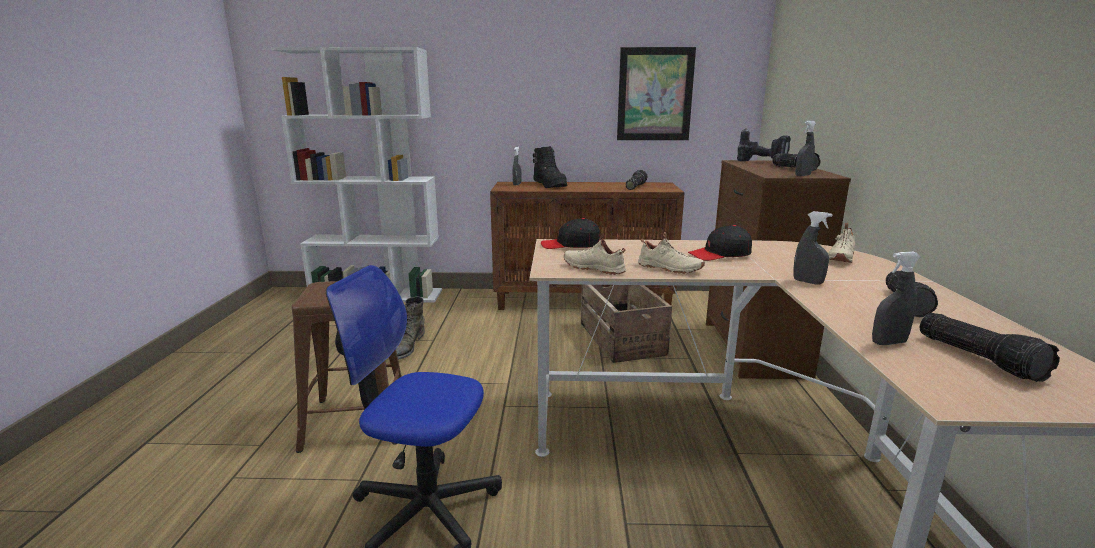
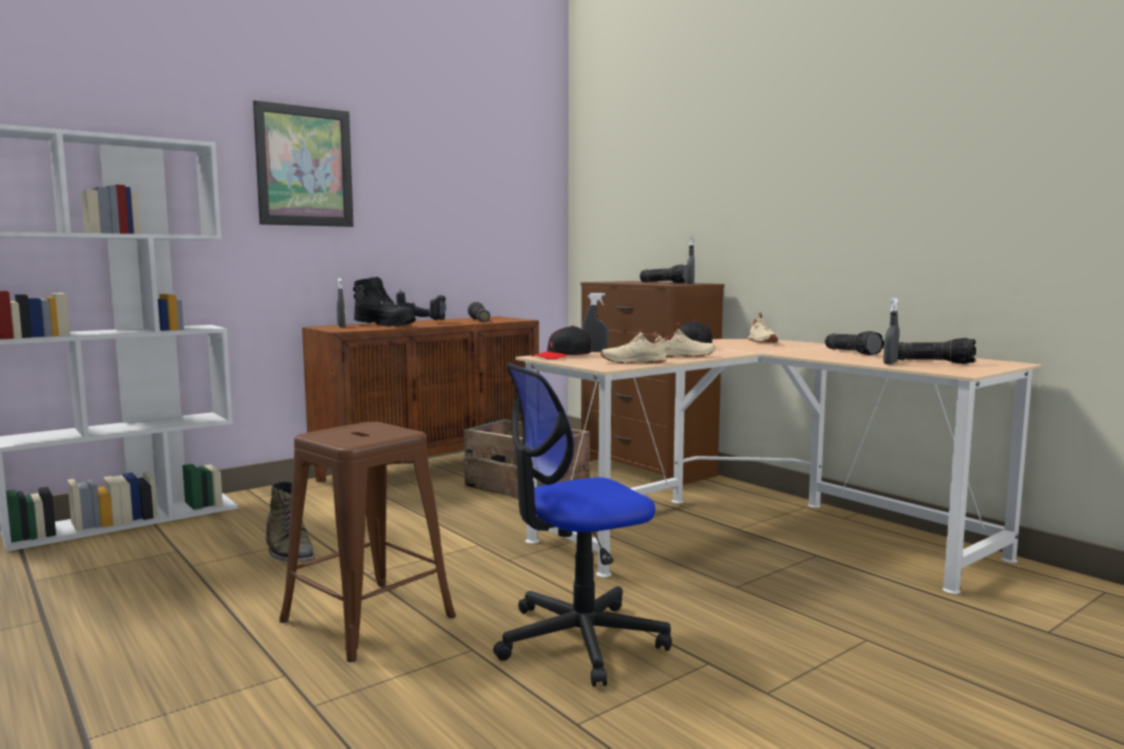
camera: 40 degrees left, 10 degrees down
picture [617,47,696,140] -> picture moved to [253,100,354,227]
power drill [737,128,791,161] -> power drill moved to [396,290,446,320]
grey spray bottle [794,211,833,284] -> grey spray bottle moved to [583,293,608,352]

